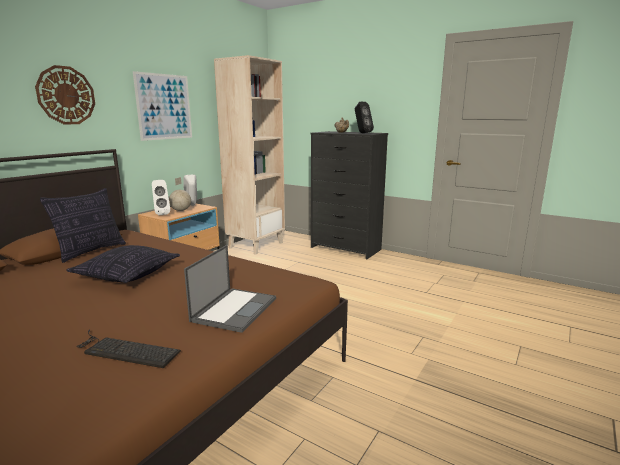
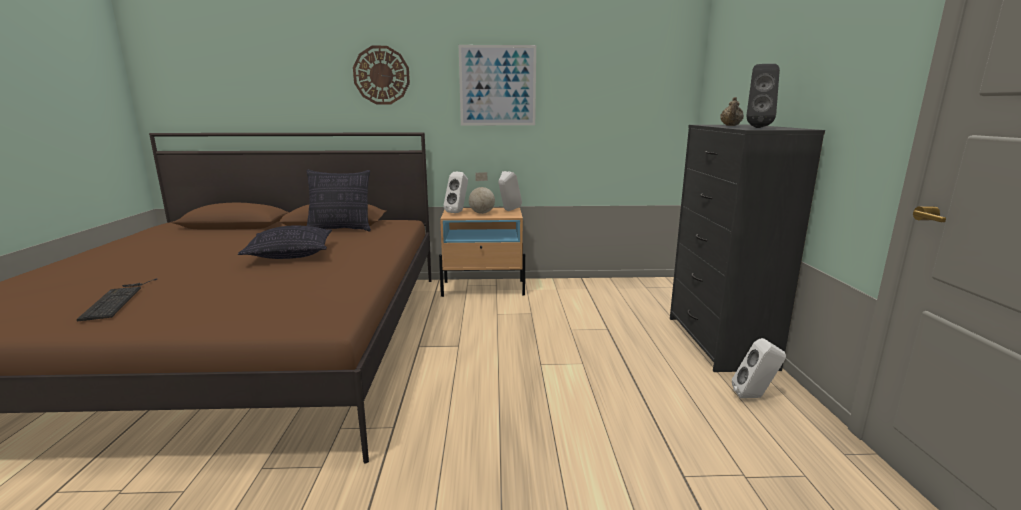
camera: 55 degrees right, 0 degrees up
laptop [184,245,276,333] -> none
beige bookcase [214,55,285,255] -> none
none -> white speaker [732,338,786,398]

